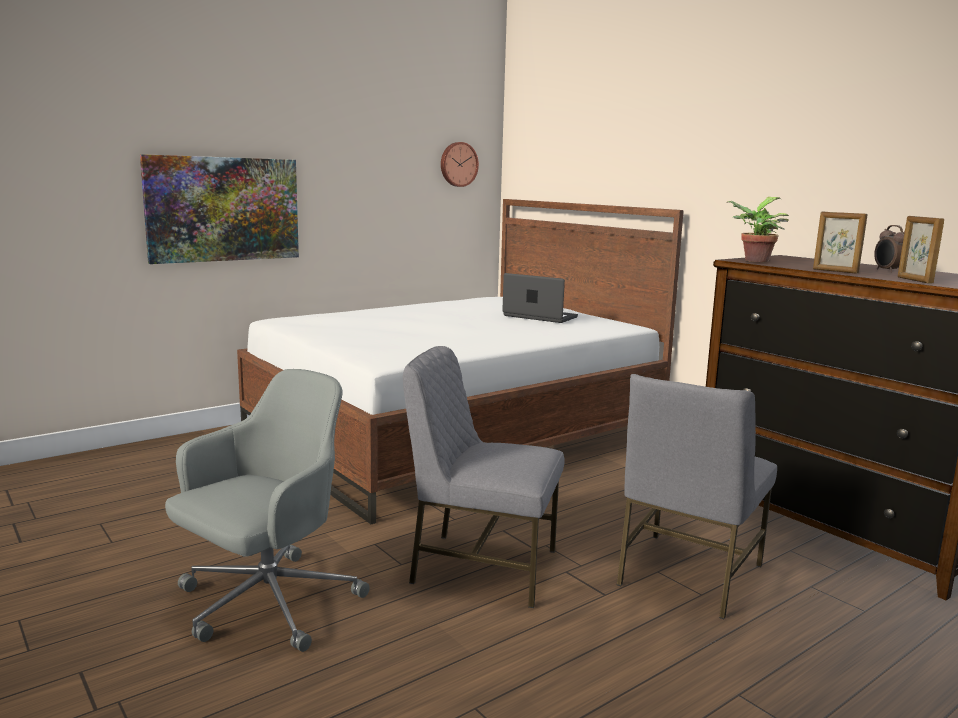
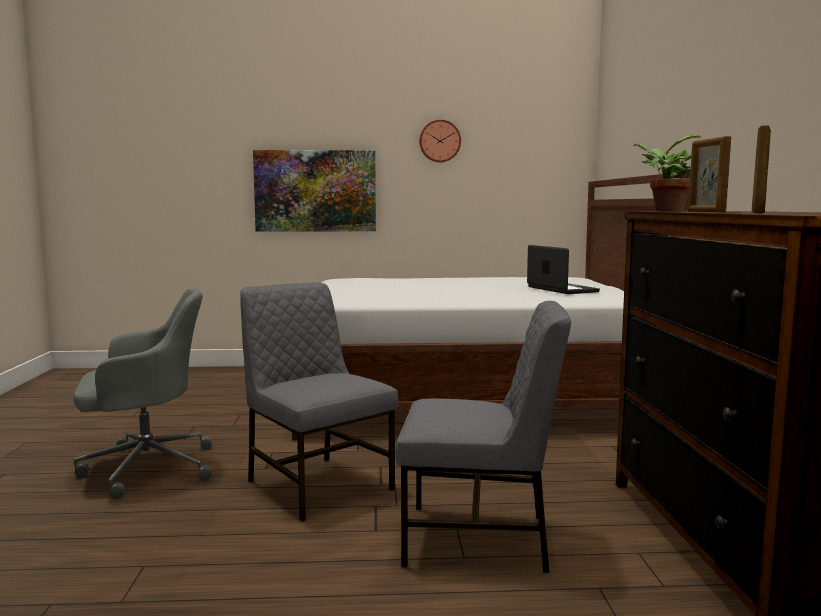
camera: 35 degrees right, 5 degrees down
wall clock [441,142,479,187] -> wall clock moved to [419,120,461,162]
grey chair [617,374,777,619] -> grey chair turned 150 degrees counterclockwise [395,301,571,573]
alarm clock [874,225,905,272] -> none

